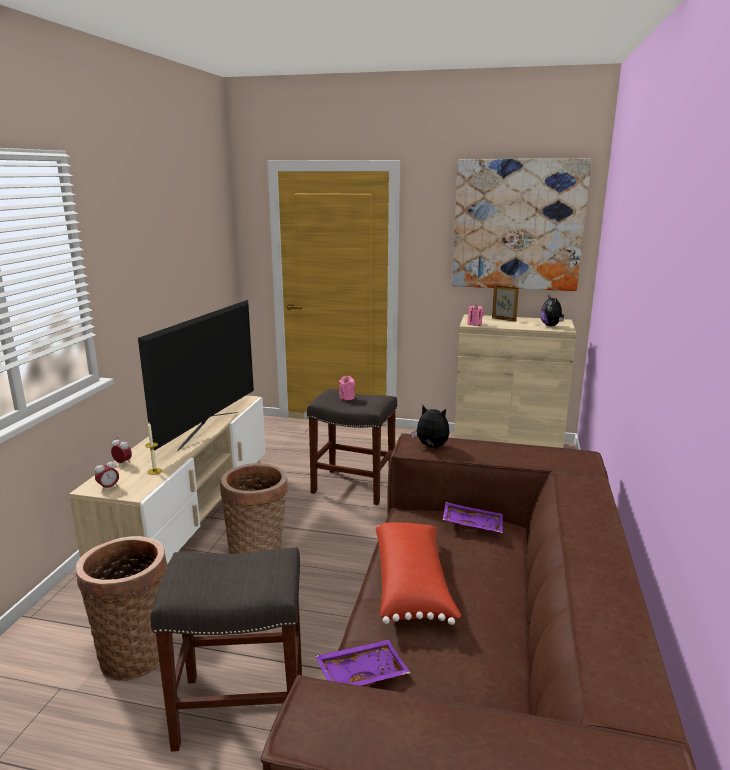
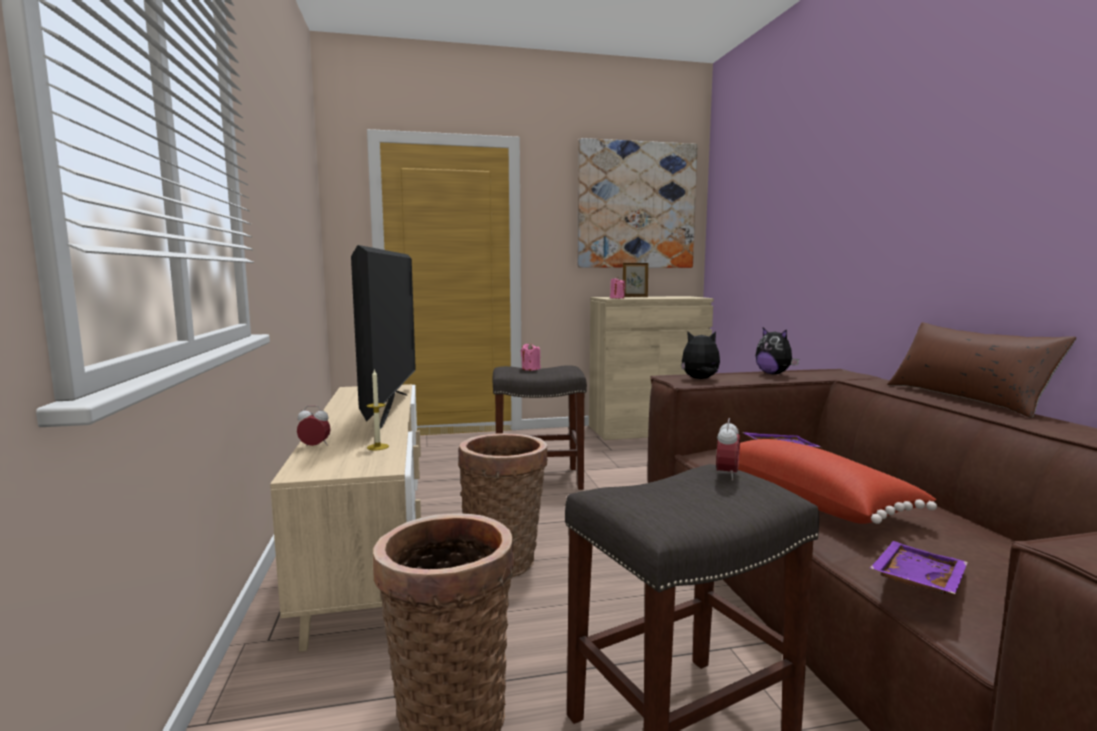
camera: 25 degrees left, 10 degrees down
alarm clock [95,459,119,492] -> alarm clock moved to [716,418,740,481]
plush toy [540,294,564,326] -> plush toy moved to [755,328,799,374]
none -> brown pillow [887,322,1077,418]

